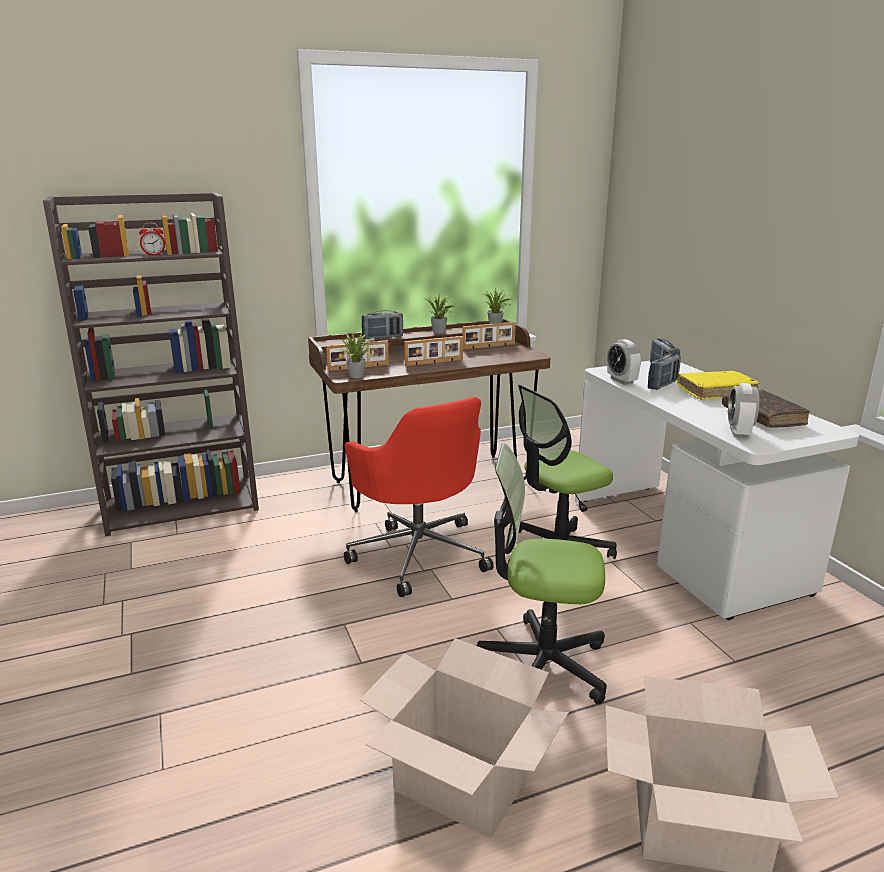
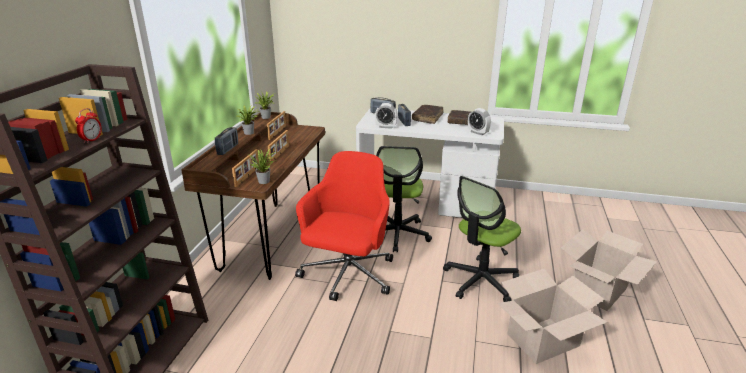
camera: 55 degrees left, 5 degrees up
red office chair [344,397,494,597] -> red office chair turned 75 degrees counterclockwise [295,151,393,301]
yellow book [677,371,759,400] -> brown book [412,105,443,124]

